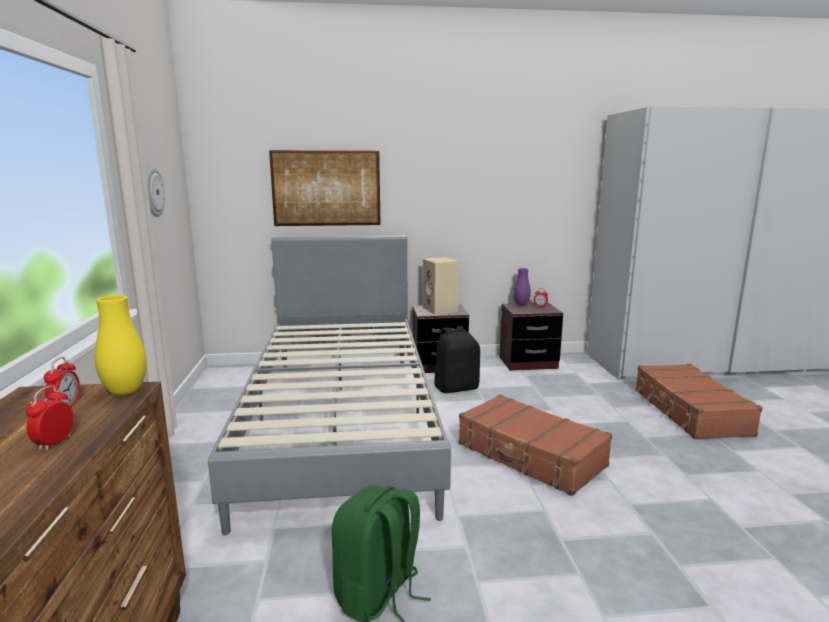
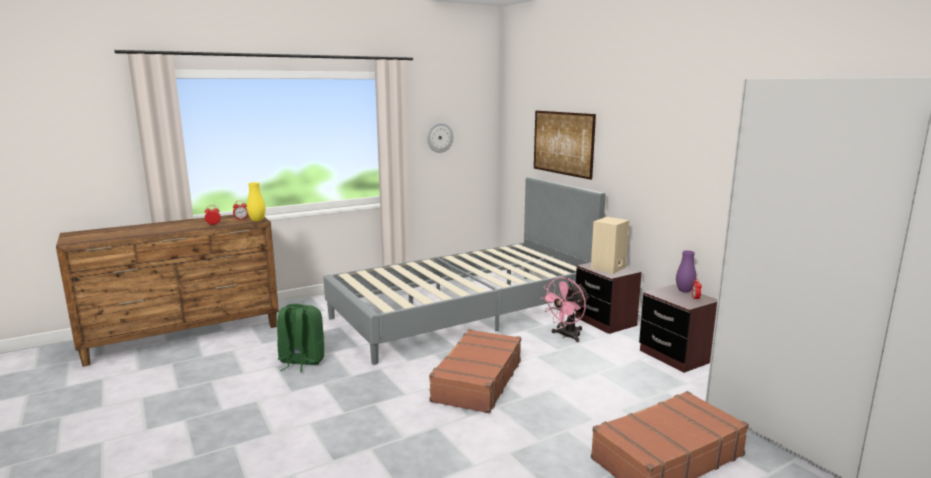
camera: 65 degrees right, 0 degrees up
black backpack [434,326,480,393] -> pink fan [542,277,589,342]

